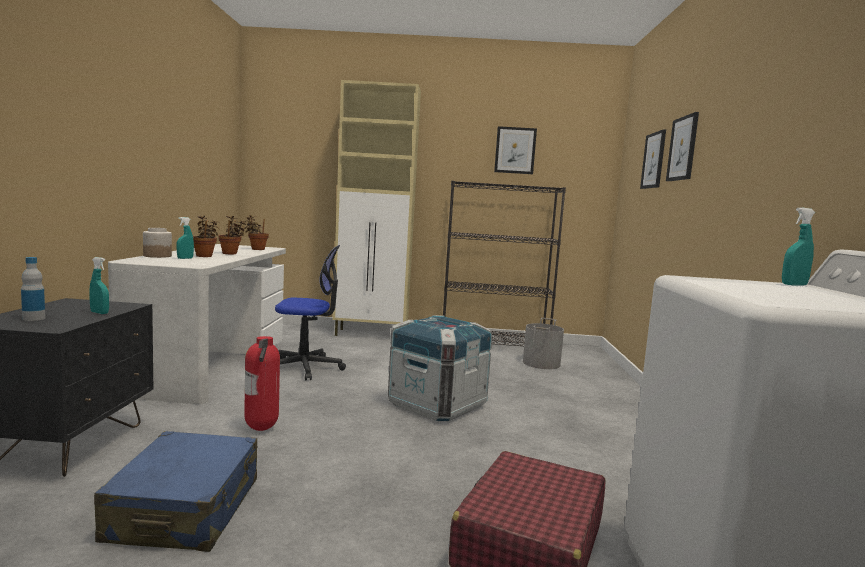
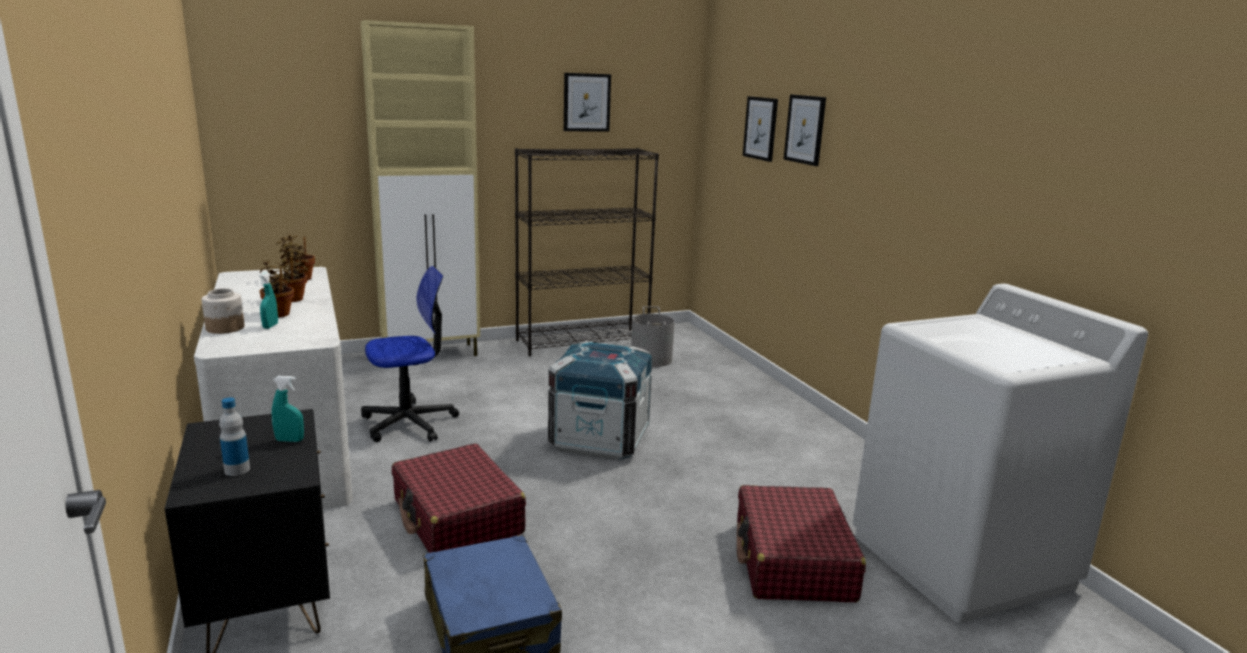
camera: 25 degrees left, 10 degrees up
fire extinguisher [244,336,280,431] -> red suitcase [392,444,526,553]
turquoise spray bottle [782,207,815,286] -> none

